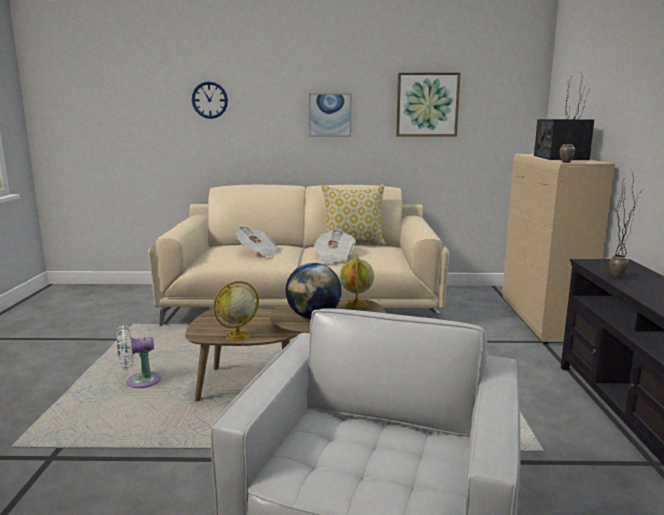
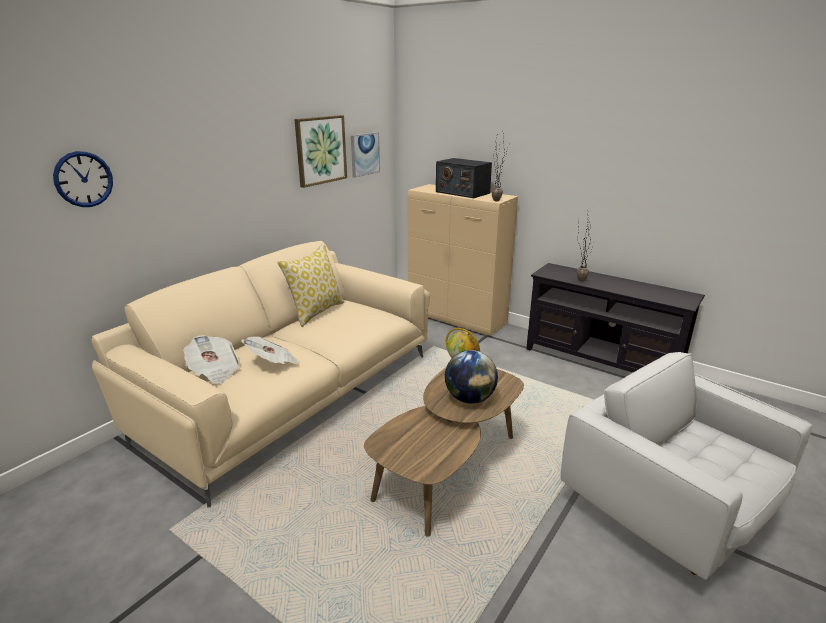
camera: 55 degrees left, 10 degrees up
white fan [116,325,161,388] -> none
globe [213,281,259,341] -> none
picture [309,93,351,137] -> picture moved to [351,132,380,178]
newspaper [314,229,356,264] -> newspaper moved to [183,335,241,384]

